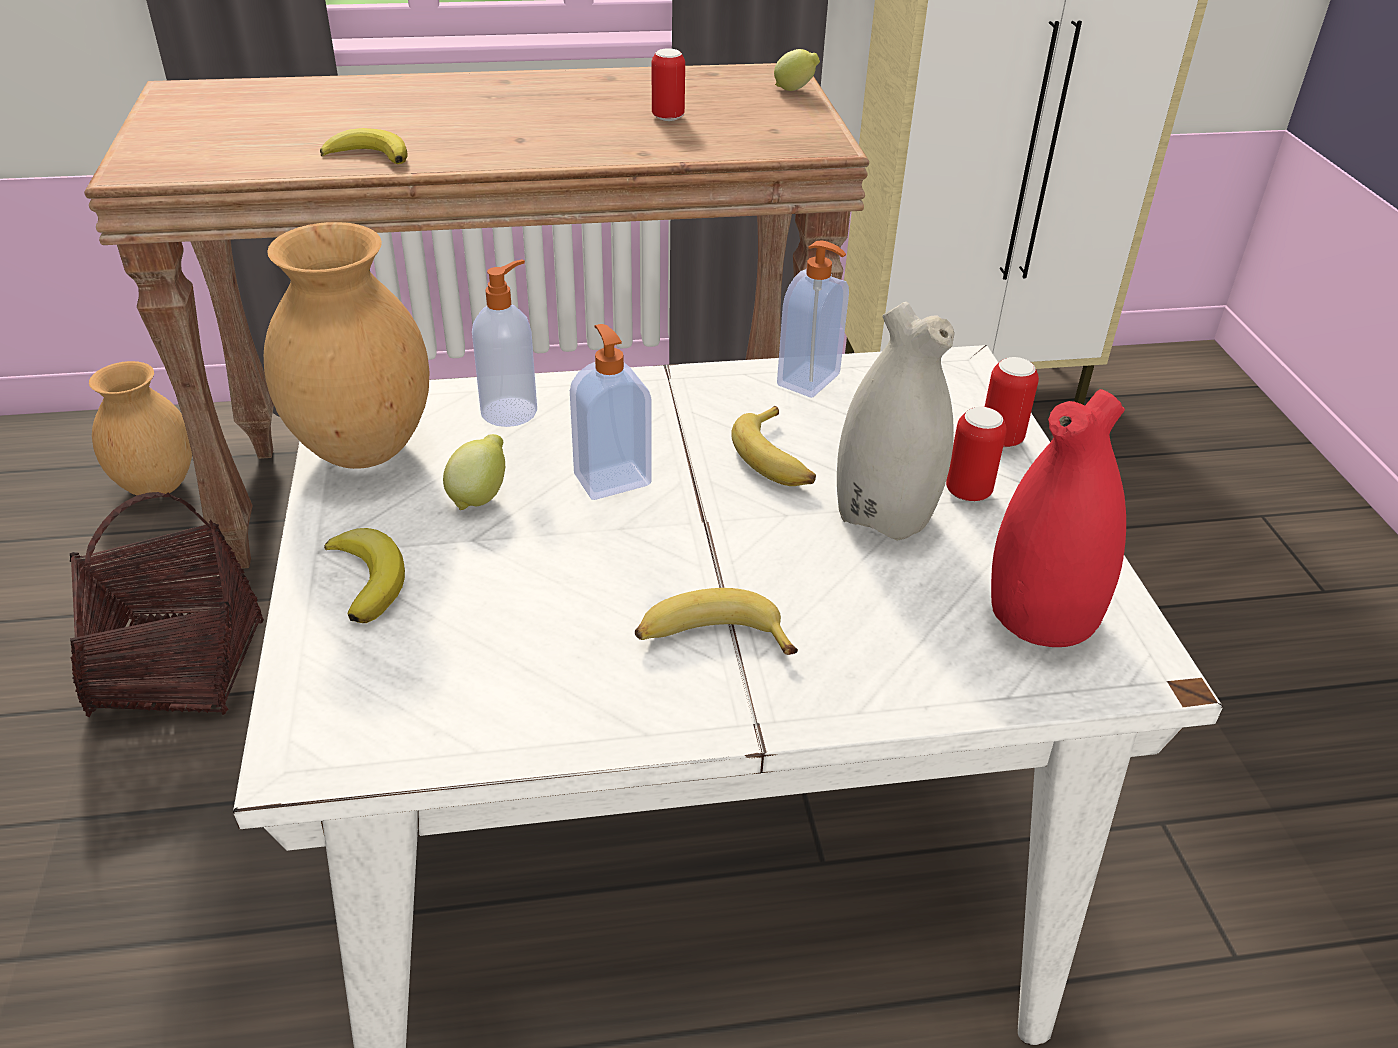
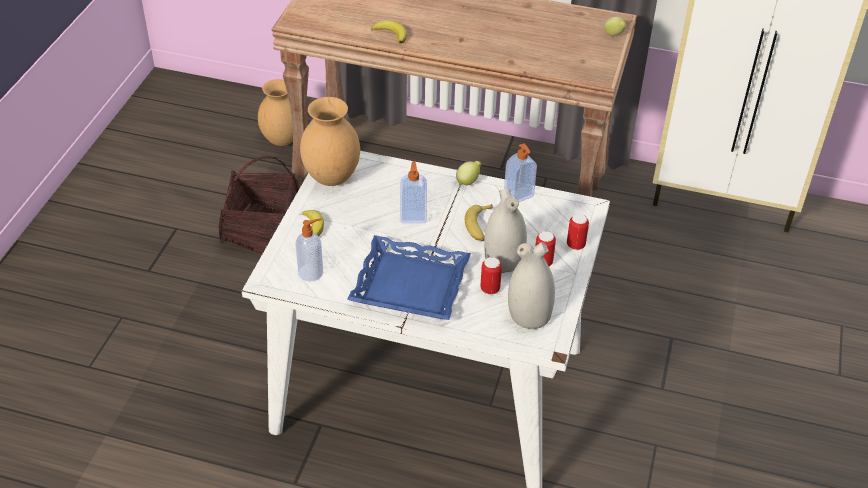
camera: 25 degrees right, 5 degrees up
lemon [443,434,505,510] -> lemon moved to [456,161,481,185]
soap dispenser [472,259,537,427] -> soap dispenser moved to [295,218,323,282]
banana [635,588,798,655] -> blue tray [347,235,471,320]
can [652,48,685,121] -> can moved to [480,257,502,294]
red vase [991,389,1126,647] -> white vase [508,242,555,329]

